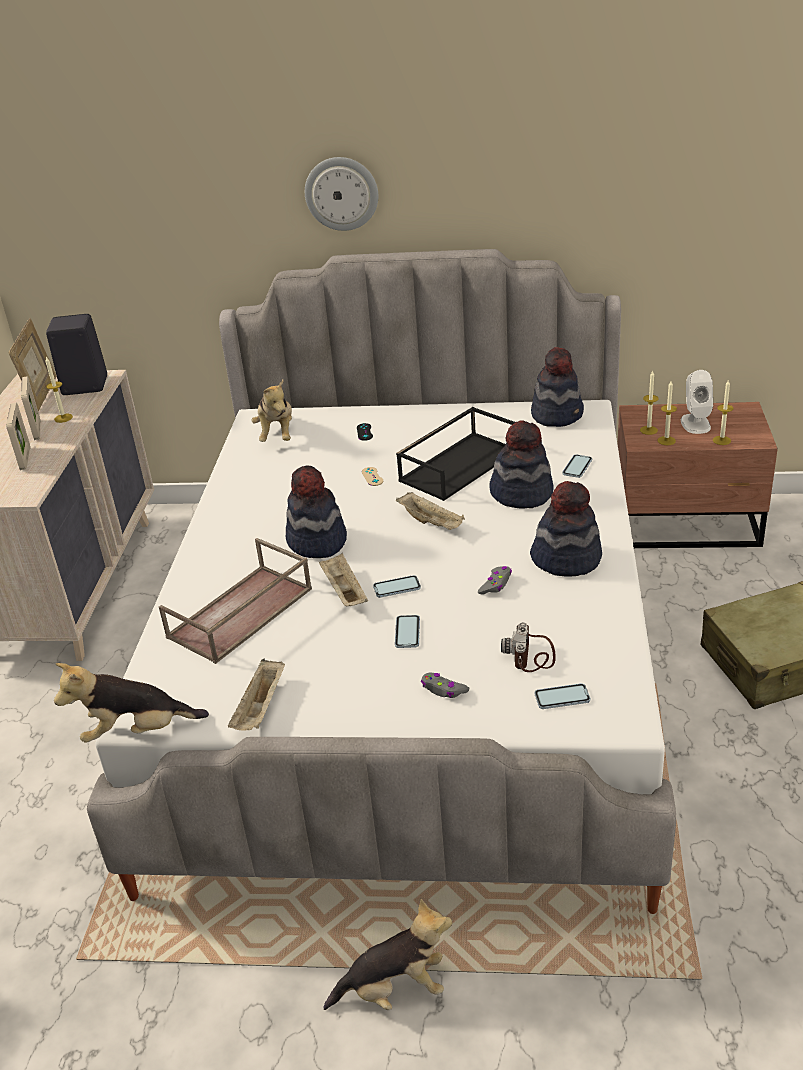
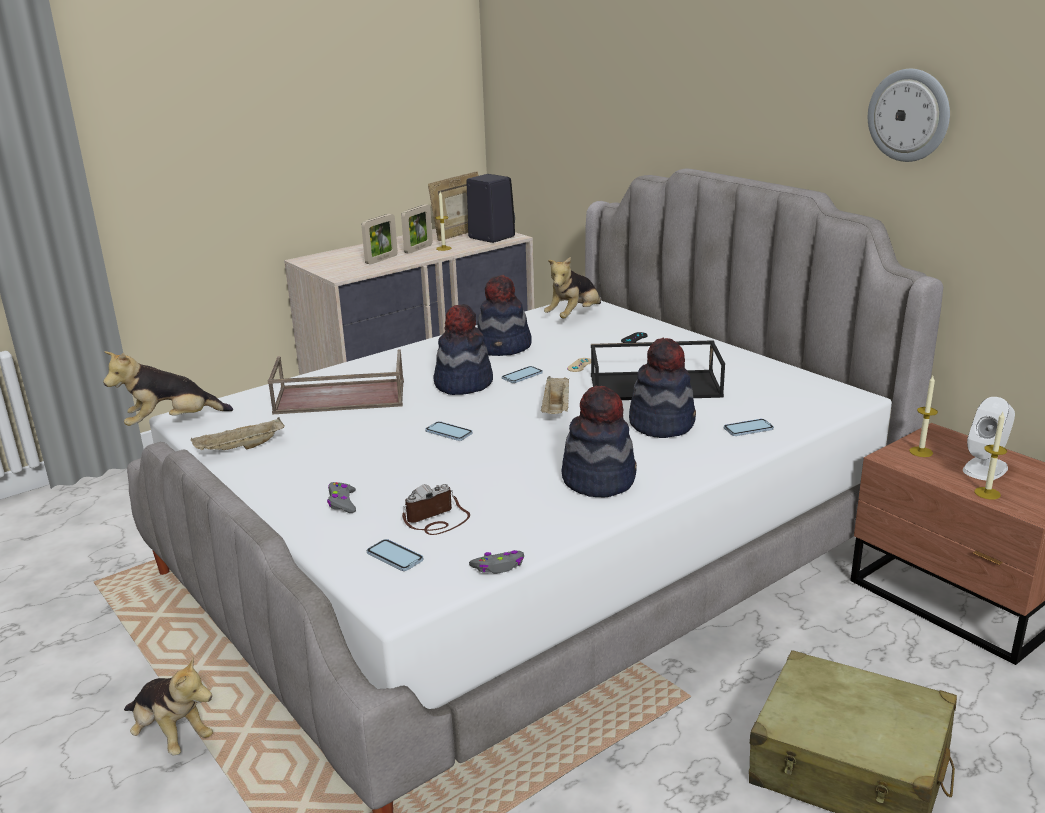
camera: 45 degrees right, 10 degrees down
plush toy [54,663,209,743] -> plush toy turned 60 degrees counterclockwise [103,351,233,426]
wall clock [305,157,378,231] -> wall clock moved to [868,69,950,162]
beige tray [319,553,368,607] -> none
phone [395,615,420,648] -> phone moved to [502,366,543,383]
grey game controller [478,566,512,595] -> grey game controller moved to [469,550,524,574]
hat [531,347,584,427] -> hat moved to [477,275,532,356]
candle [657,381,677,445] -> none

